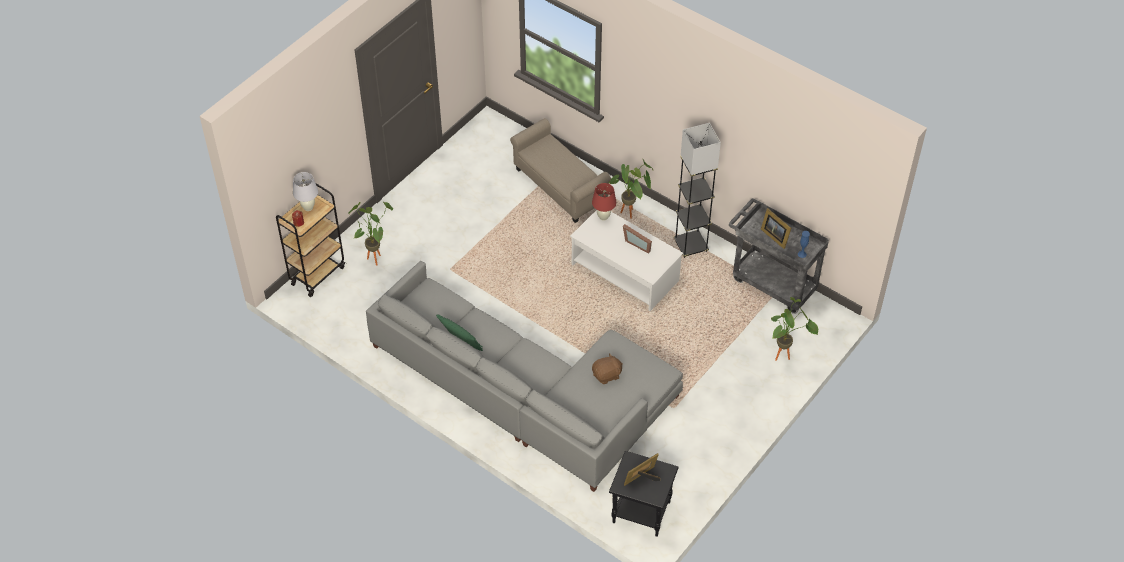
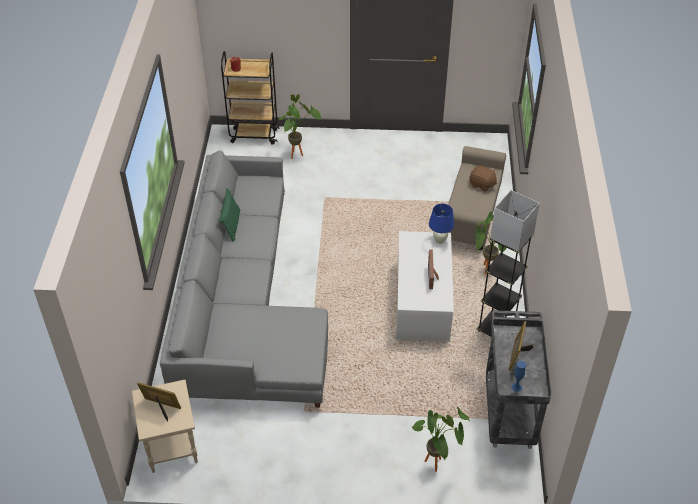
camera: 55 degrees right, 5 degrees down
white table lamp [293,172,318,211] -> none
red table lamp [592,183,616,221] -> blue table lamp [429,204,454,244]
brown plush toy [592,353,623,384] -> brown plush toy moved to [469,165,497,192]
black side table [609,451,679,537] -> beige side table [132,380,198,473]

